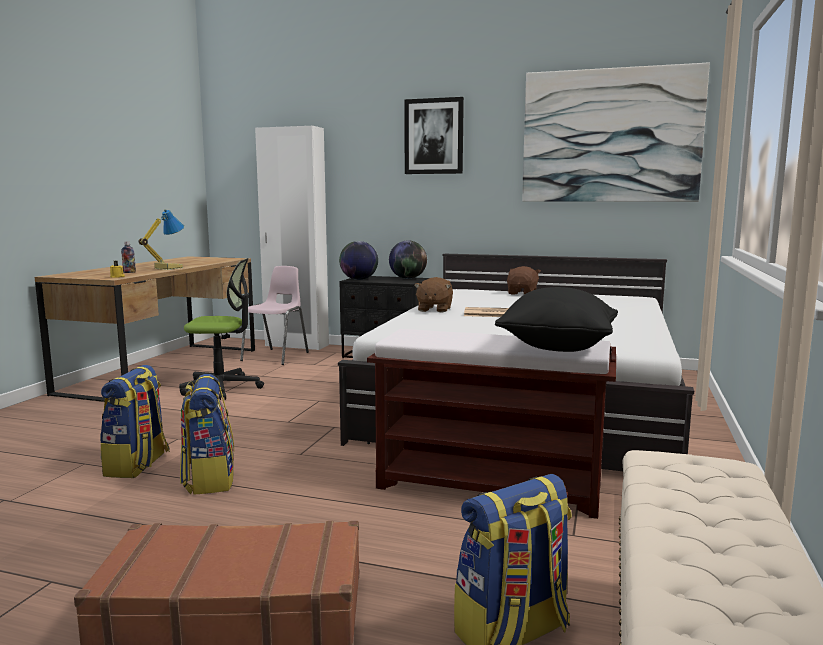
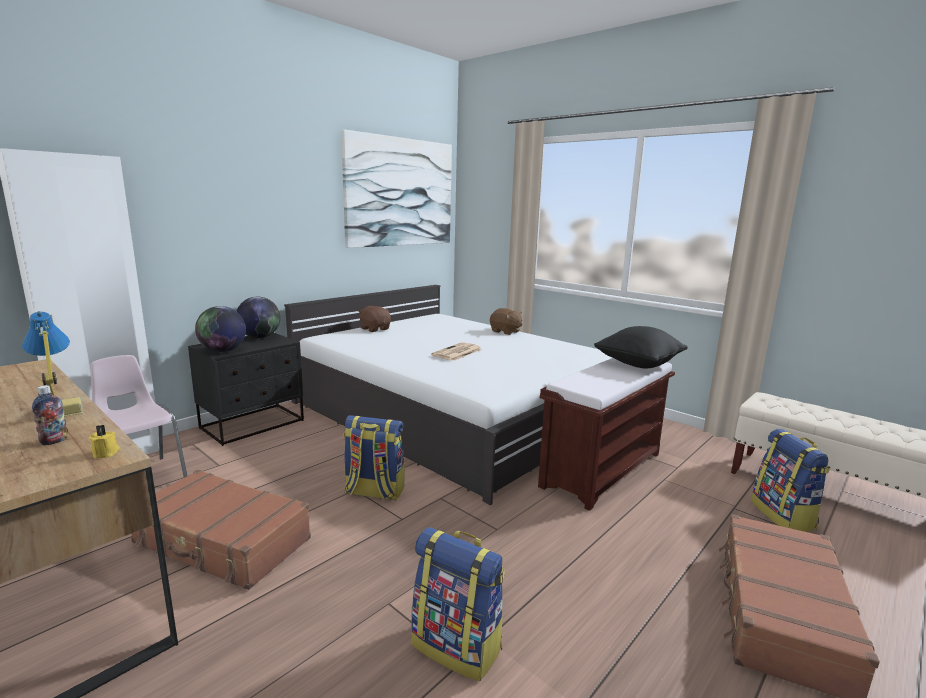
camera: 65 degrees left, 5 degrees up
office chair [179,258,264,400] -> brown suitcase [131,469,311,590]
backpack [180,374,234,495] -> backpack moved to [343,415,405,501]
picture [405,97,464,174] -> none
brown plush toy [414,277,453,312] -> brown plush toy moved to [490,308,522,335]

